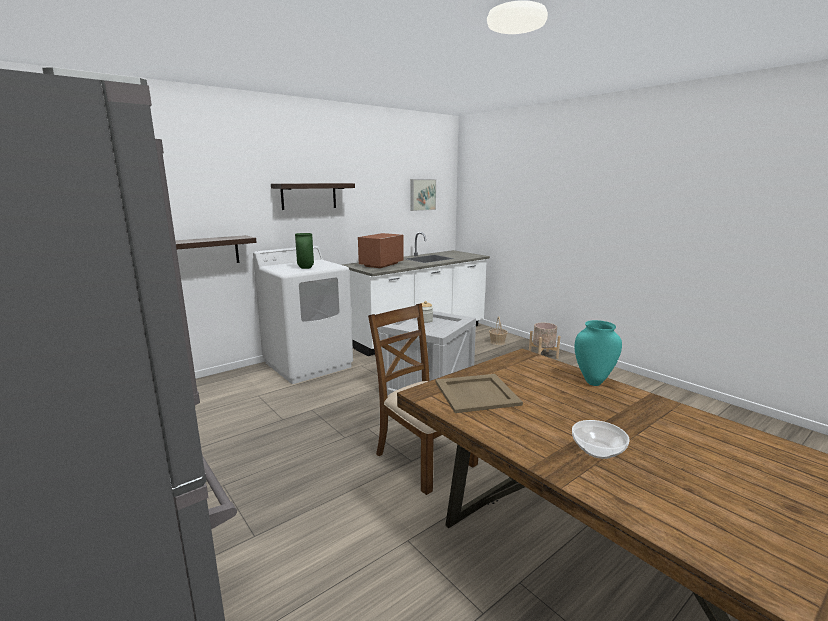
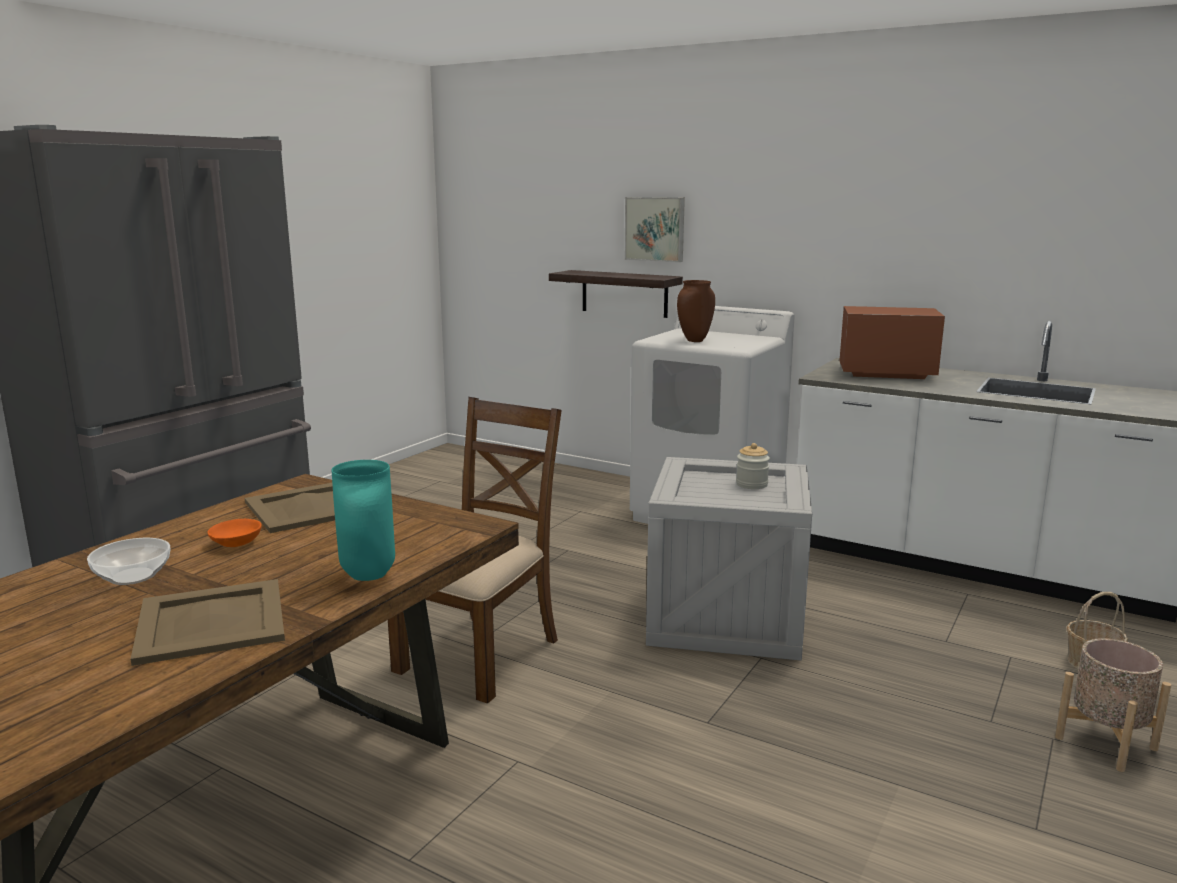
camera: 70 degrees right, 0 degrees up
shelf [271,183,355,210] -> none
green vase [295,233,314,269] -> brown vase [677,280,715,342]
picture [411,179,436,211] -> picture moved to [625,197,685,262]
none -> beige tray [131,579,285,666]
none -> orange bowl [207,519,262,547]

